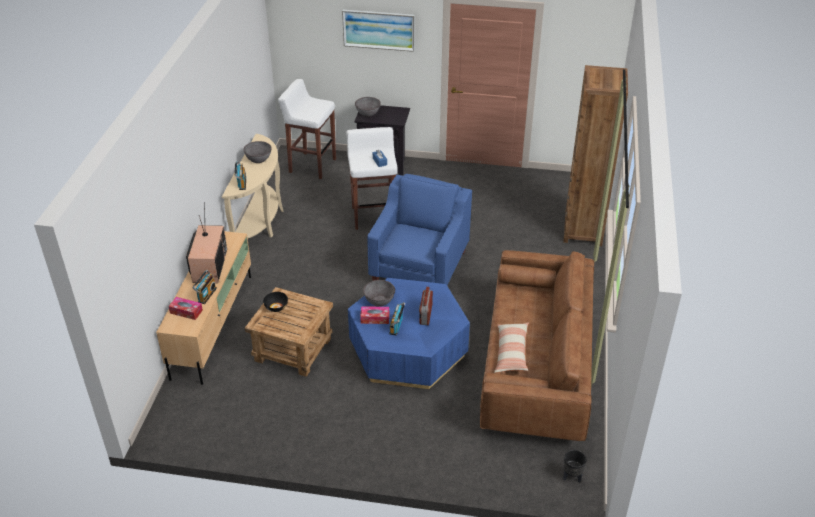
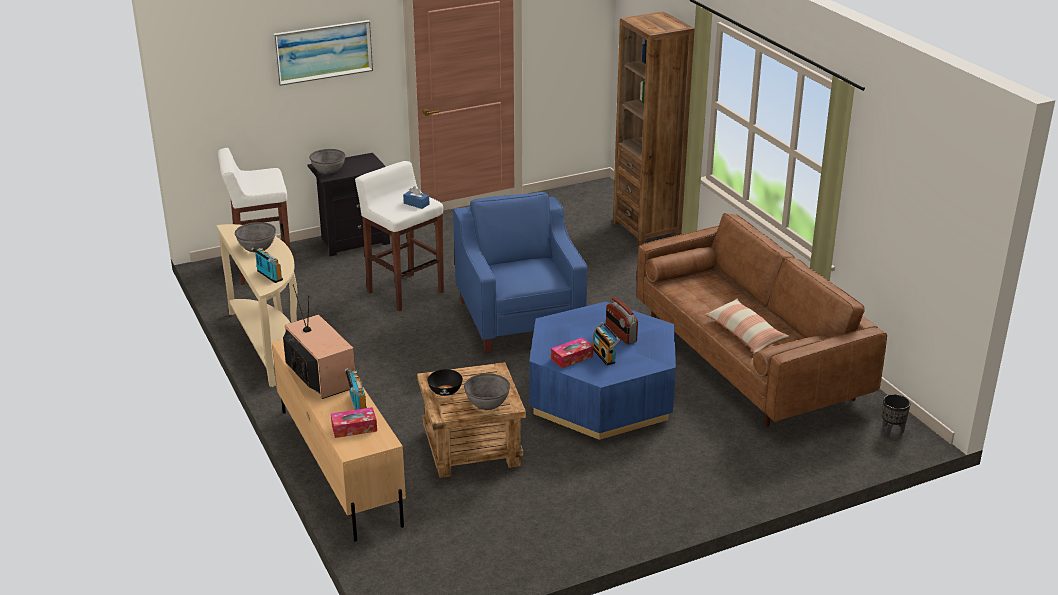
camera: 35 degrees left, 10 degrees down
grey bowl [363,280,395,306] -> grey bowl moved to [464,373,510,410]

